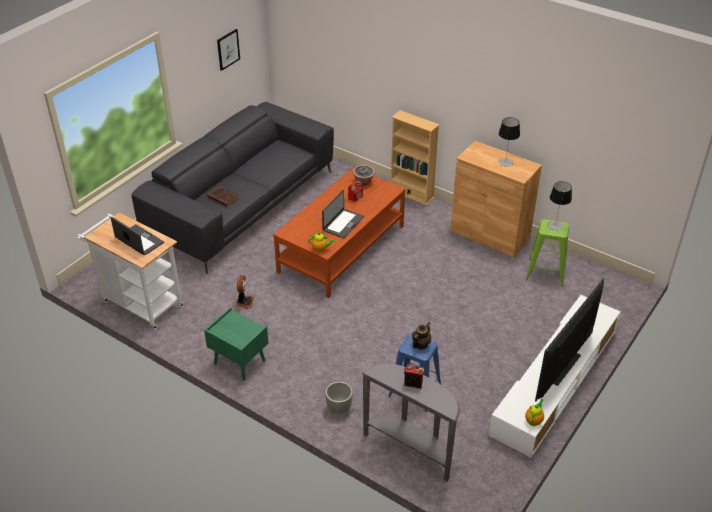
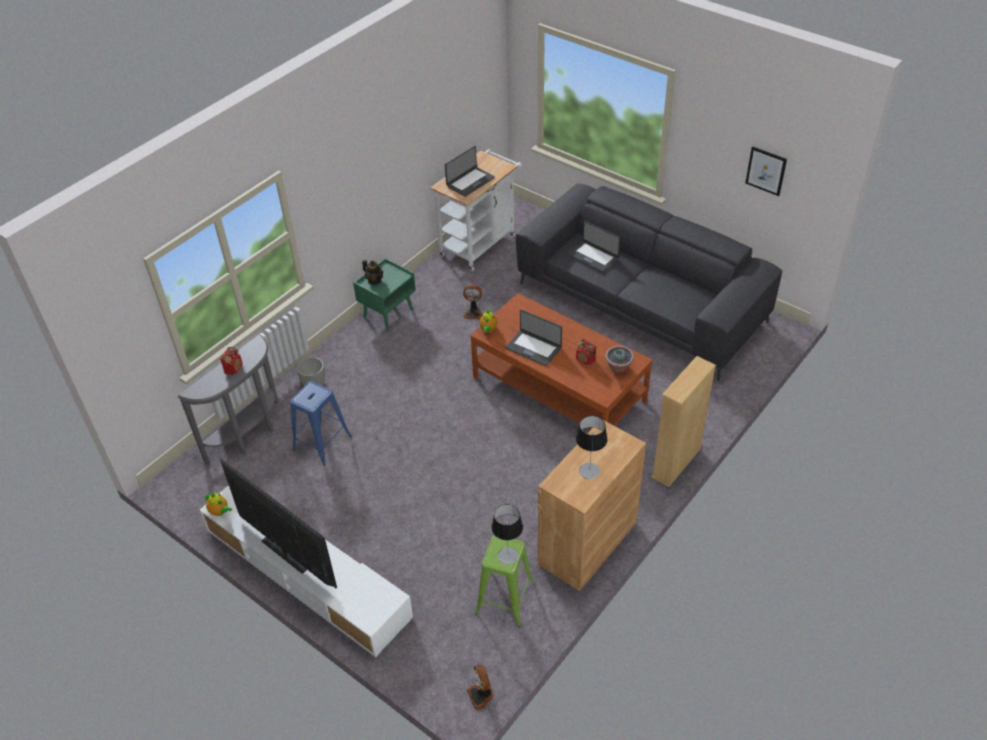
camera: 95 degrees right, 5 degrees up
brown book [207,186,238,207] -> laptop [568,221,620,272]
teapot [412,322,431,350] -> teapot moved to [362,260,384,285]
none -> fan [467,664,494,710]

